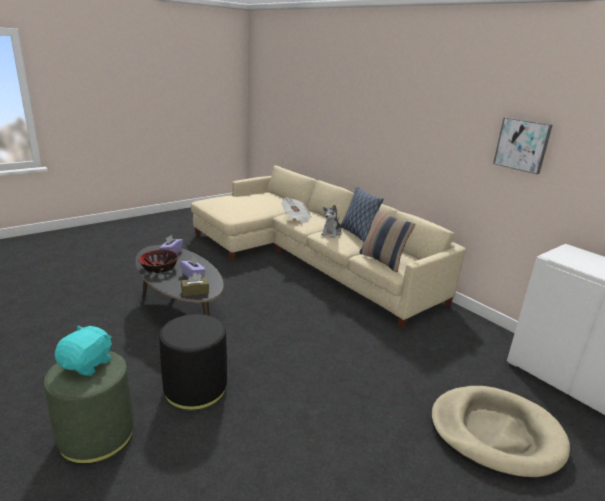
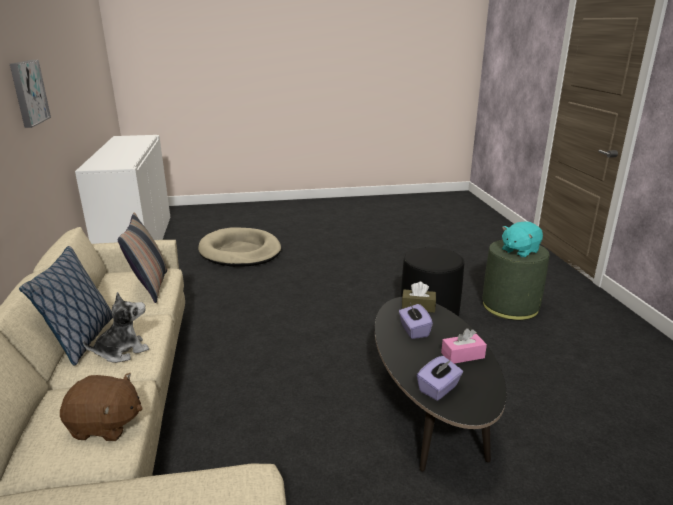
camera: 150 degrees left, 0 degrees up
bowl [138,250,179,273] -> pink tissue box [441,328,487,364]
newspaper [281,198,312,224] -> brown plush toy [60,373,143,441]

